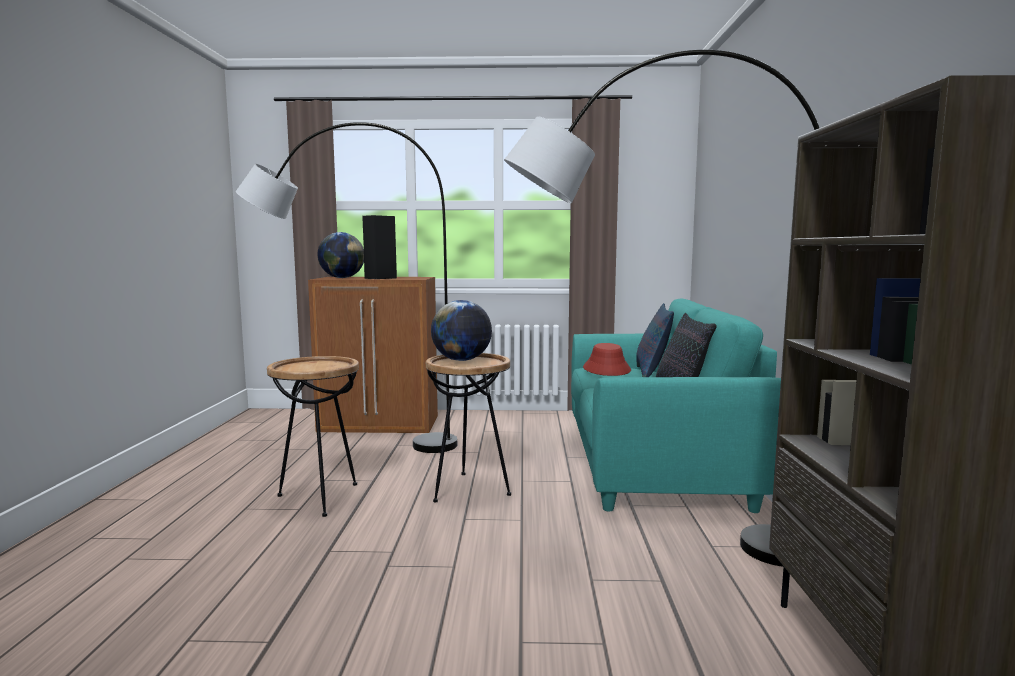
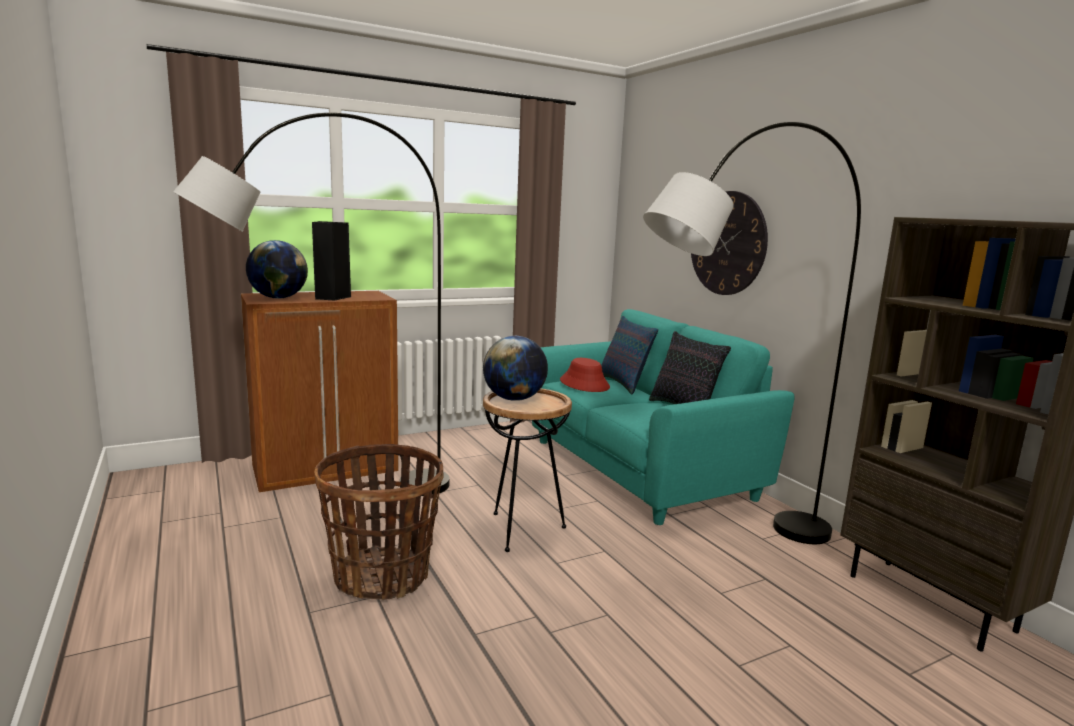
camera: 30 degrees left, 5 degrees up
brown side table [267,356,359,517] -> basket [315,444,444,600]
none -> wall clock [691,191,768,295]

